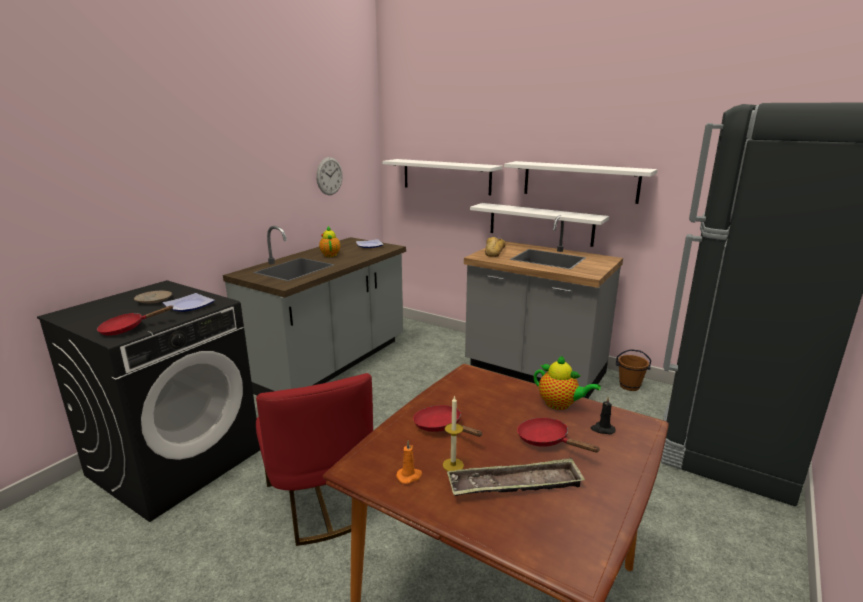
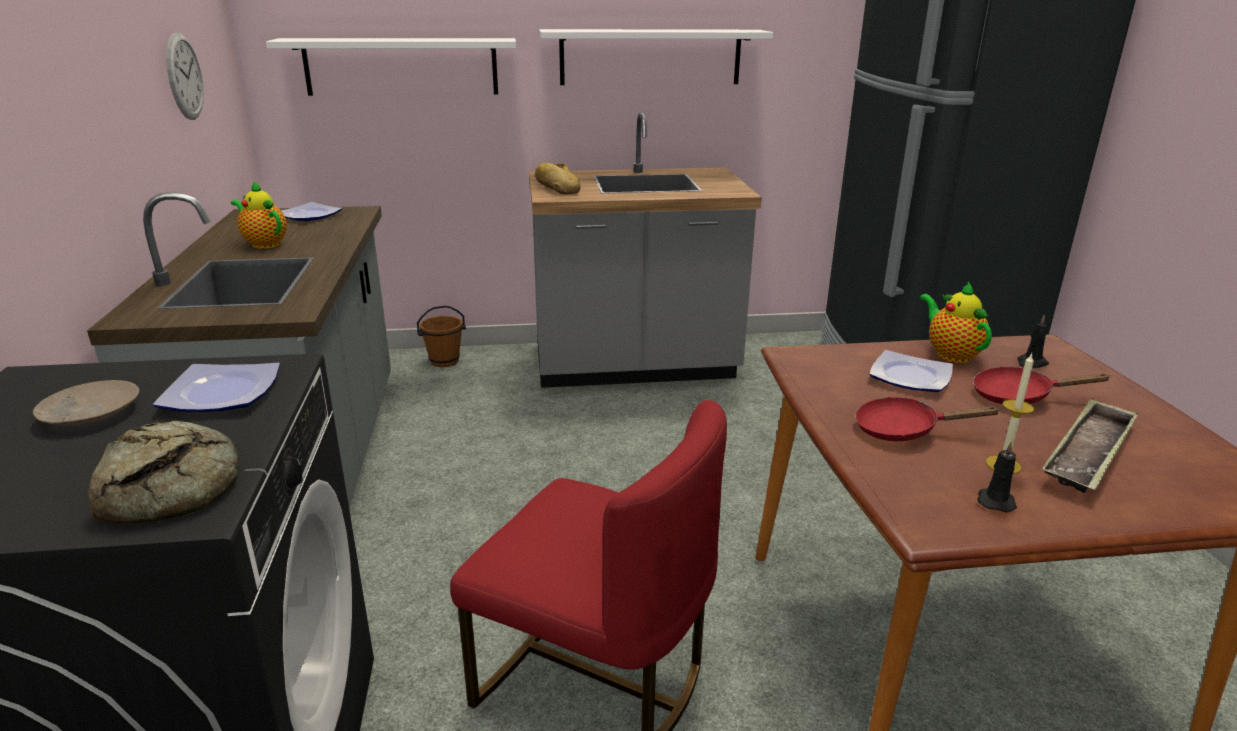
camera: 40 degrees left, 5 degrees up
red frying pan [97,305,174,336] -> bread [88,421,239,523]
orange candle [396,440,422,484] -> black candle [977,441,1017,512]
white shelf [470,203,609,247] -> none
teapot [534,356,601,410] -> teapot turned 105 degrees counterclockwise [920,282,992,363]
brown bucket [616,349,651,391] -> brown bucket moved to [417,305,466,367]
none -> plate [869,350,953,392]

